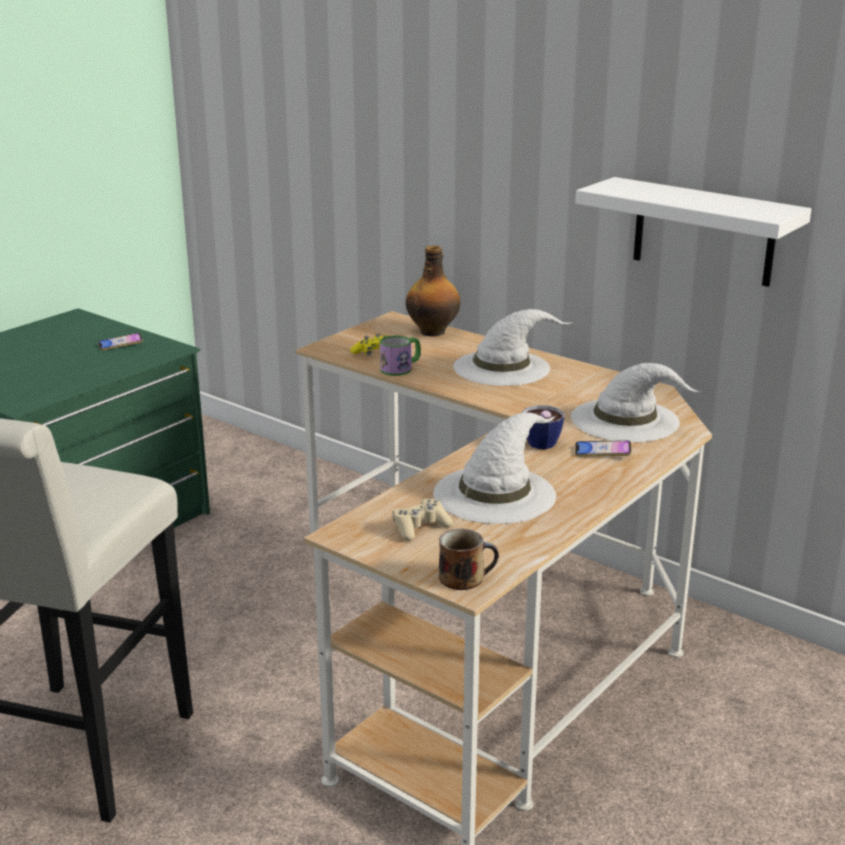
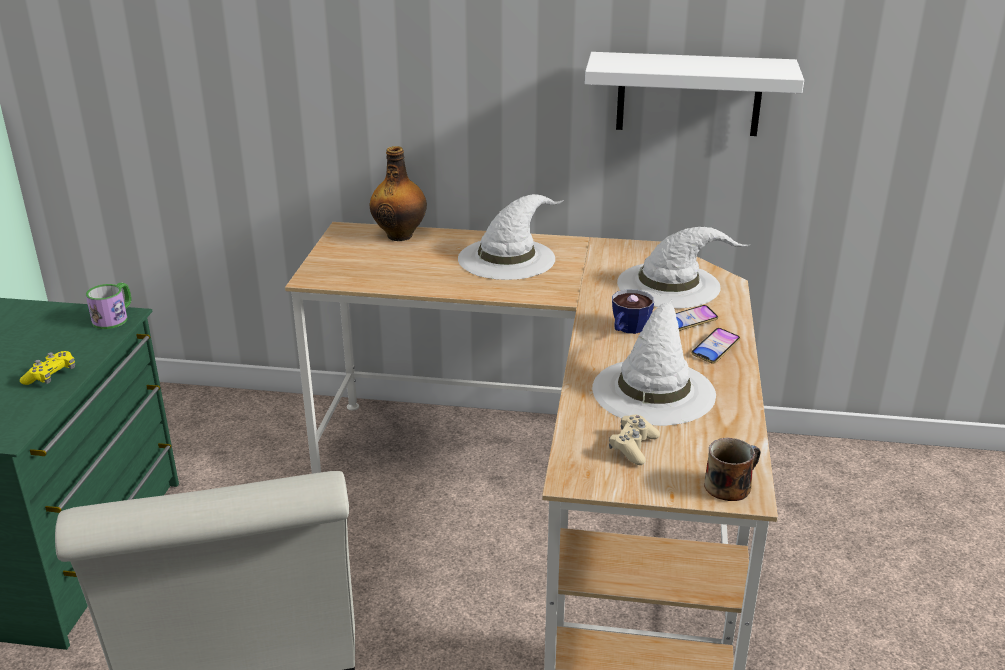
camera: 30 degrees left, 5 degrees up
phone [98,333,143,351] -> phone moved to [691,328,740,364]
yellow game controller [350,333,389,355] -> yellow game controller moved to [20,351,75,385]
mug [380,336,421,376] -> mug moved to [86,282,131,329]

